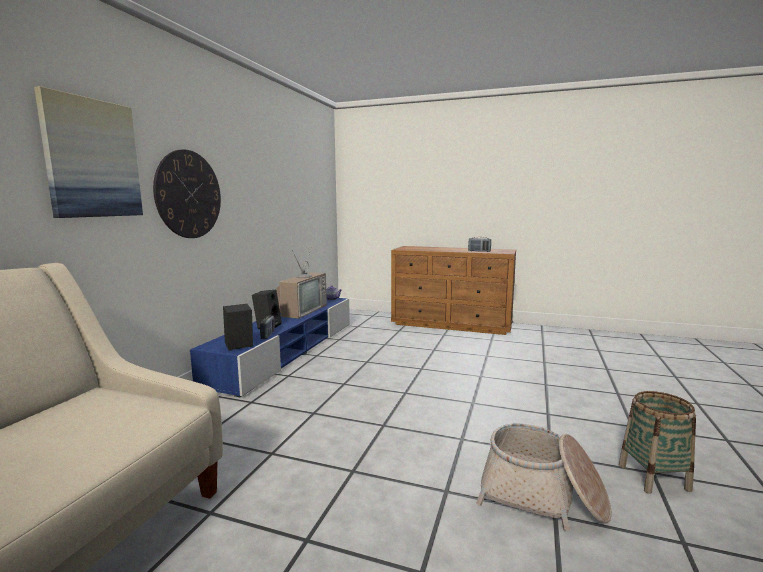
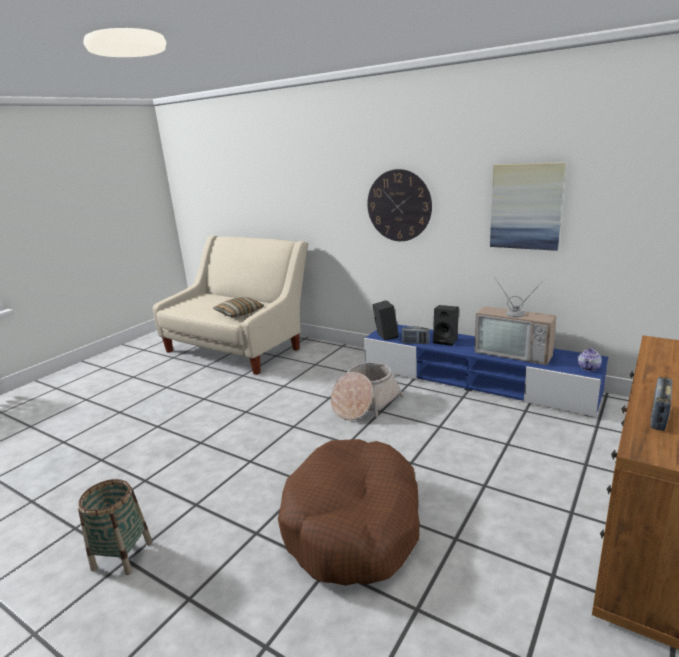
camera: 105 degrees right, 10 degrees up
picture [34,86,143,218] -> picture moved to [490,162,566,251]
basket [476,424,611,531] -> basket moved to [331,362,404,420]
none -> pillow [213,297,264,317]
none -> brown dog bed [278,439,420,586]

